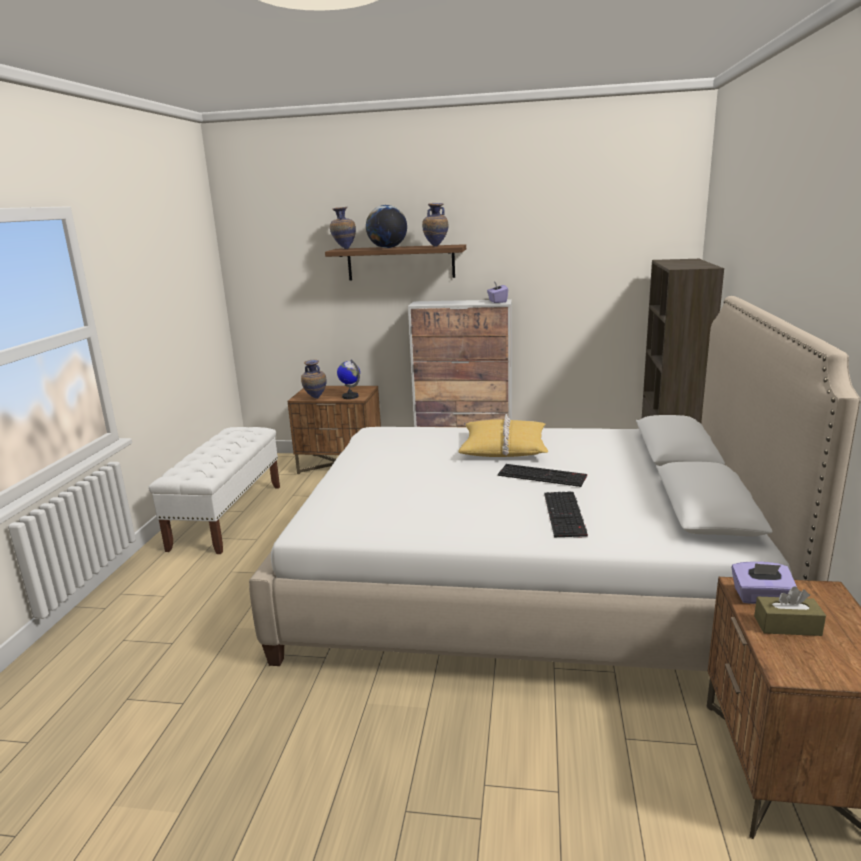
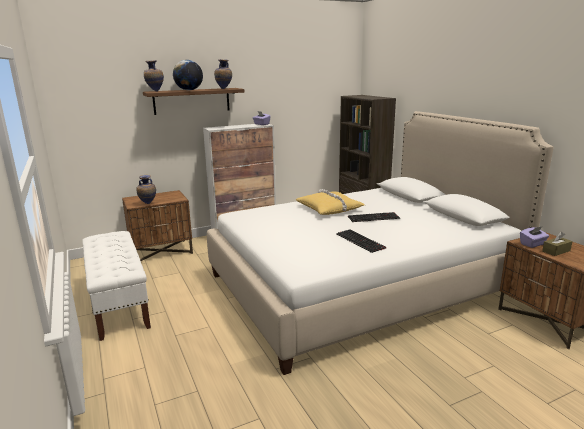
camera: 35 degrees left, 0 degrees up
globe [337,359,360,399] -> none
keyboard [544,491,588,537] -> keyboard moved to [336,229,386,253]

